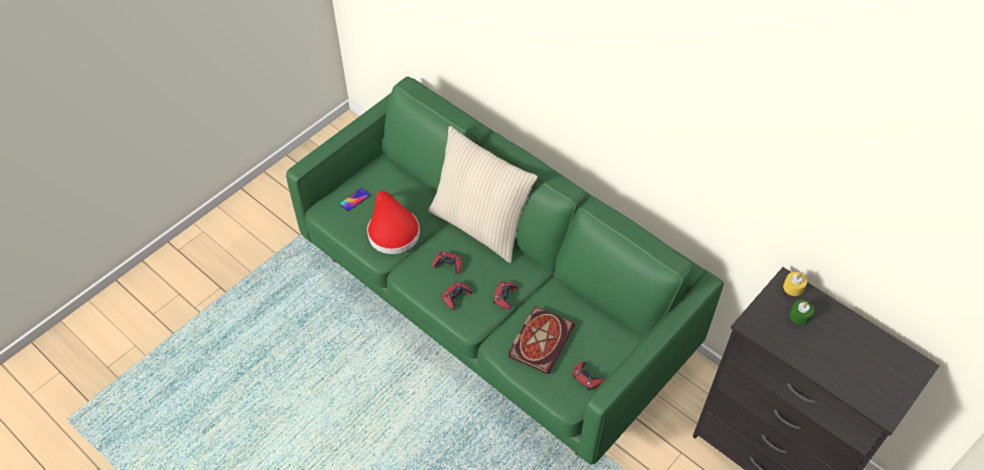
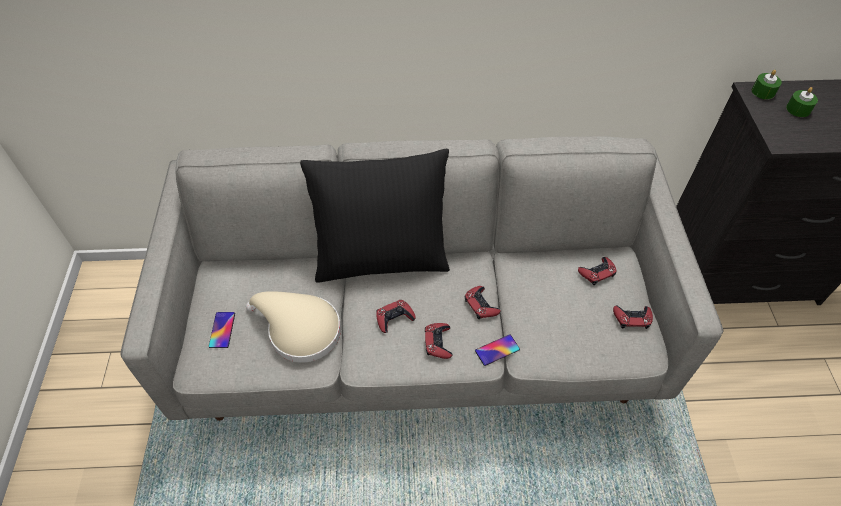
camera: 45 degrees left, 0 degrees up
green sofa [286,77,724,465] -> grey sofa [120,136,724,421]
red hat [367,191,420,254] -> beige hat [246,291,341,363]
beige pillow [428,126,538,263] -> black pillow [300,149,450,282]
book [508,306,575,374] -> none
yellow candle [783,272,807,296] -> green candle [752,70,782,100]
none -> phone [475,334,520,366]
none -> red game controller [578,257,617,285]

